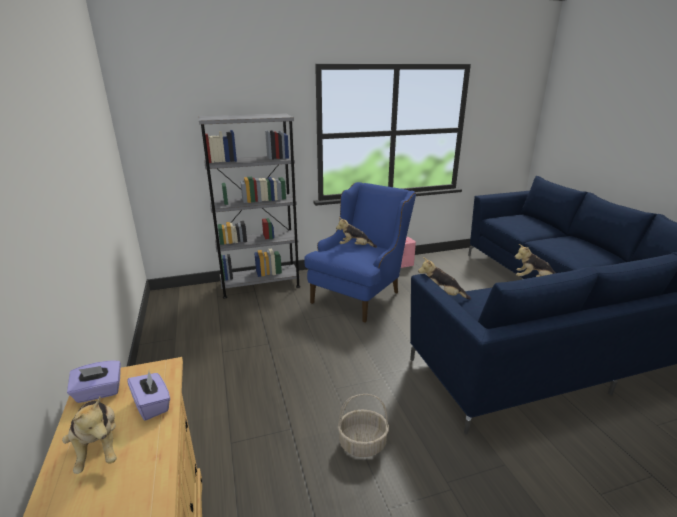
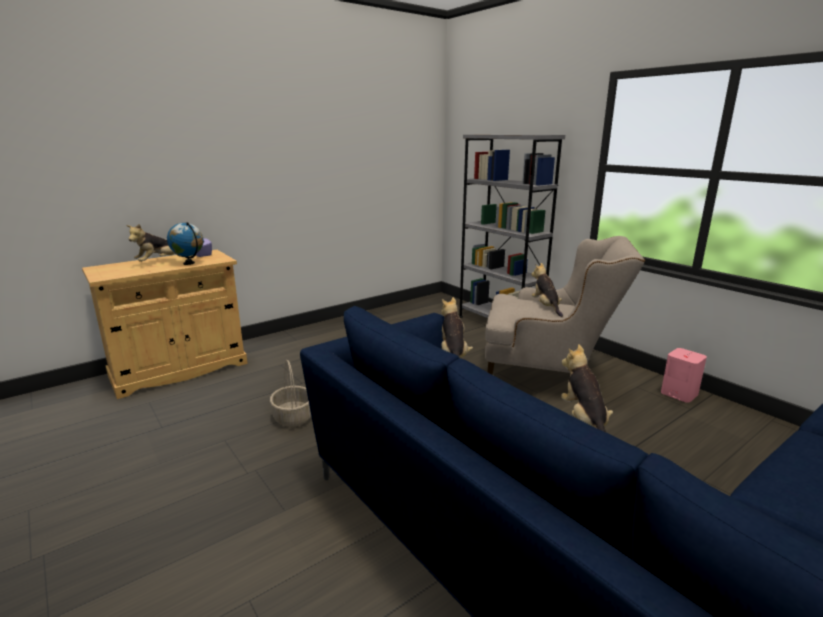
camera: 70 degrees right, 5 degrees down
purple tissue box [127,372,170,421] -> globe [167,222,203,265]
blue armchair [304,182,416,322] -> beige armchair [485,236,645,375]

